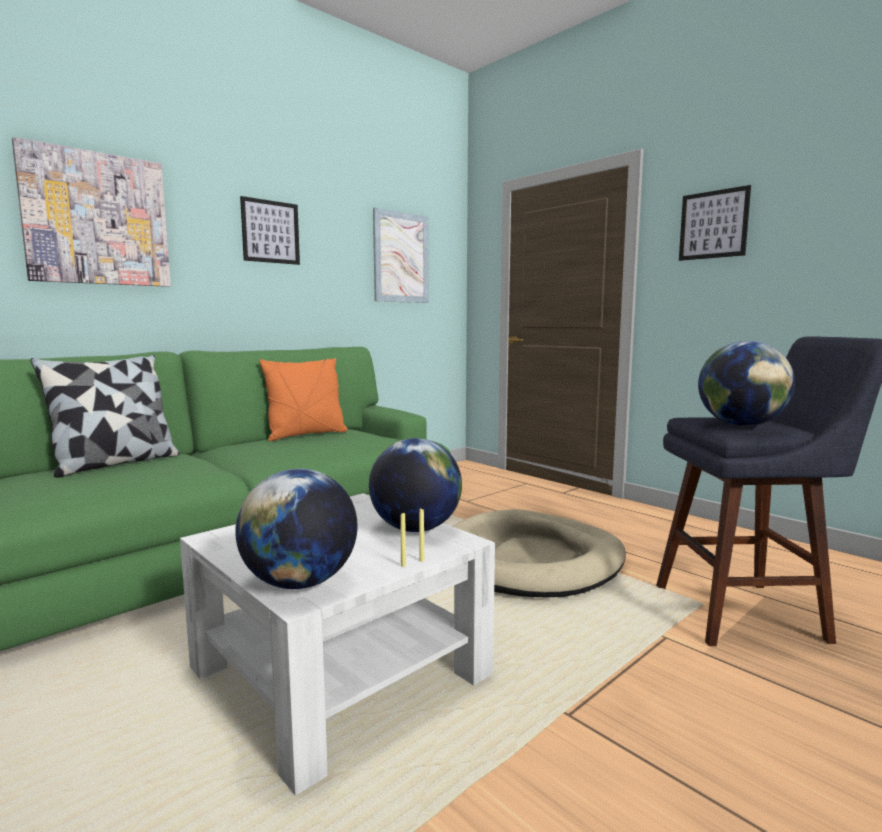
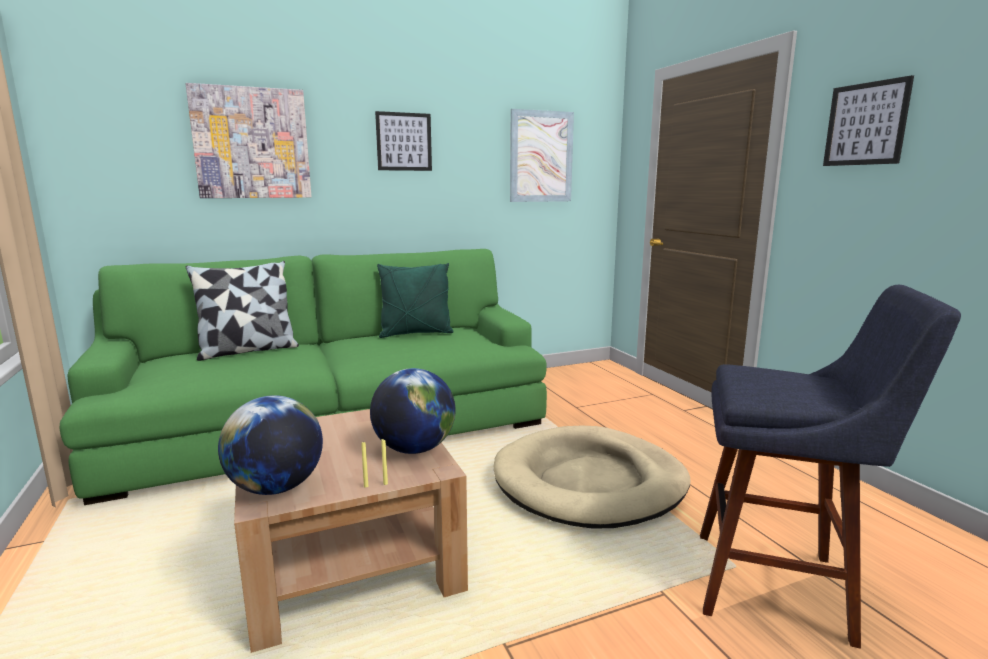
camera: 20 degrees right, 5 degrees up
white coffee table [180,493,495,796] -> brown coffee table [234,409,468,653]
orange pillow [259,358,348,441] -> green pillow [377,263,454,338]
globe [698,341,795,426] -> none

